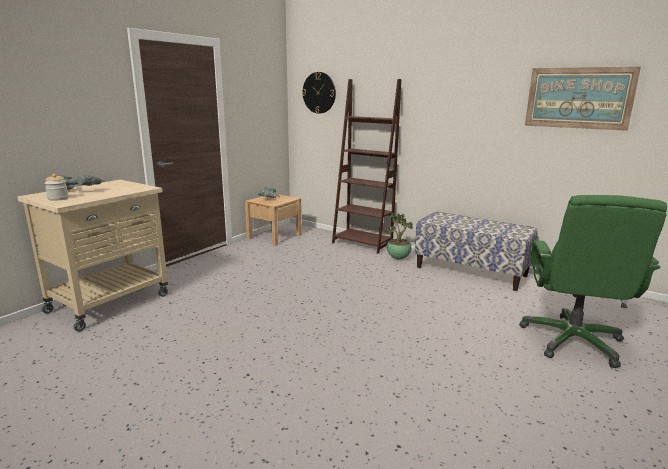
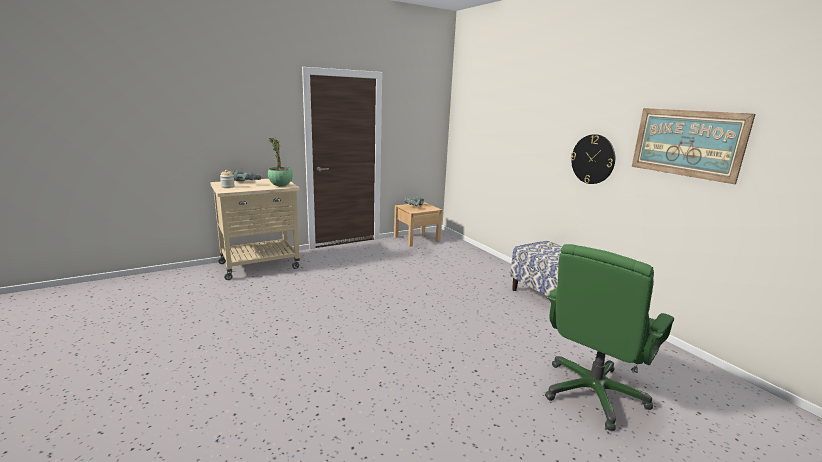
camera: 25 degrees right, 0 degrees up
wall clock [302,72,336,114] -> wall clock moved to [571,134,615,184]
brown bookcase [332,79,401,254] -> none
potted plant [386,213,413,259] -> potted plant moved to [268,138,293,186]

